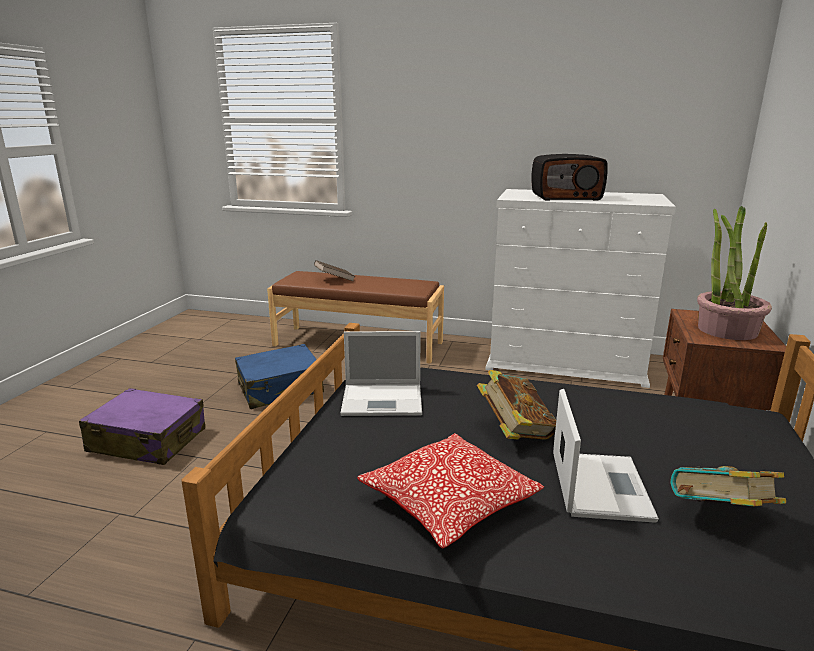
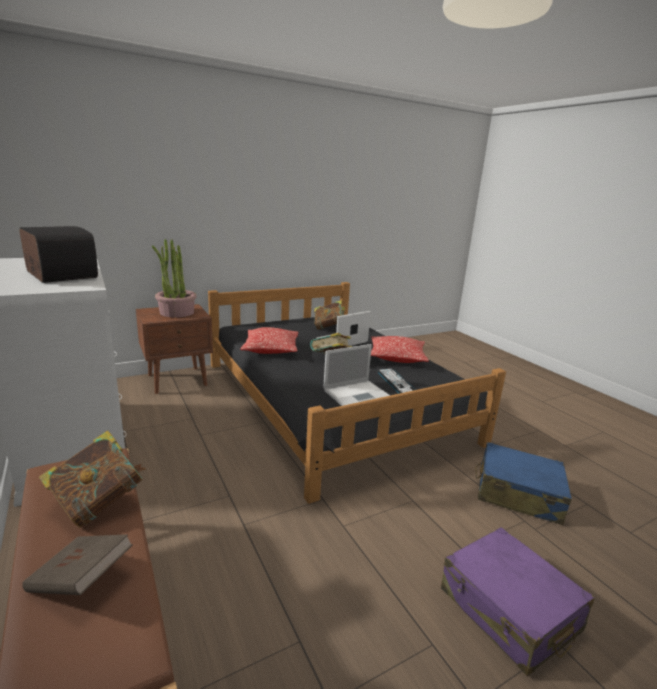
camera: 135 degrees left, 0 degrees up
blue suitcase [235,344,324,409] -> blue suitcase moved to [475,442,572,525]
laptop [340,331,422,416] -> laptop turned 105 degrees clockwise [323,344,390,406]
none -> book [39,430,145,528]
none -> pillow [240,327,298,354]
none -> keyboard [378,369,416,394]

